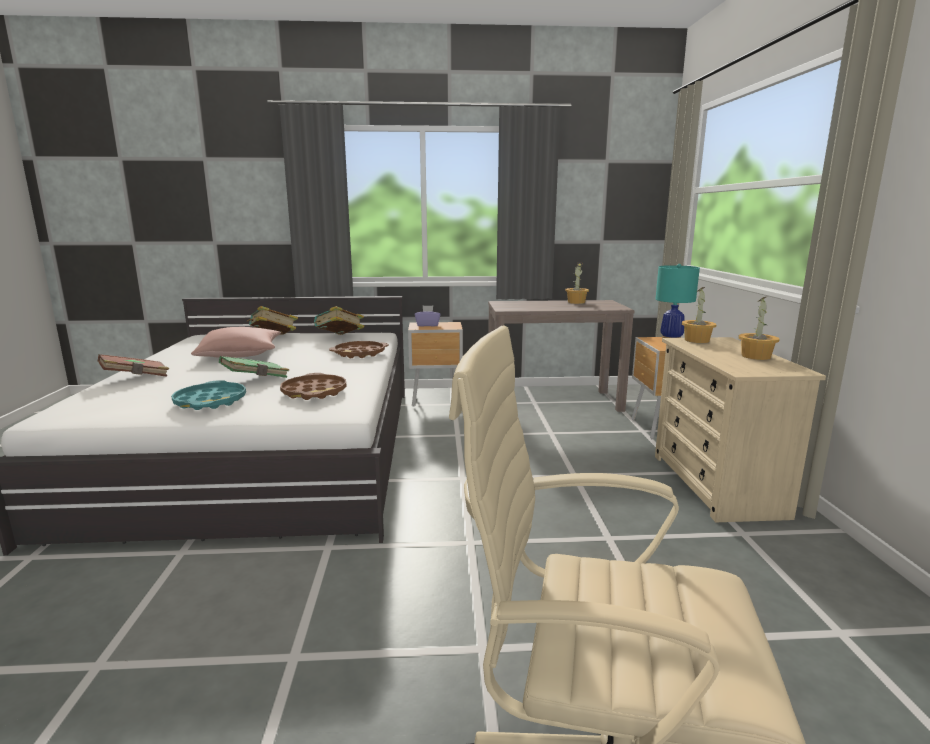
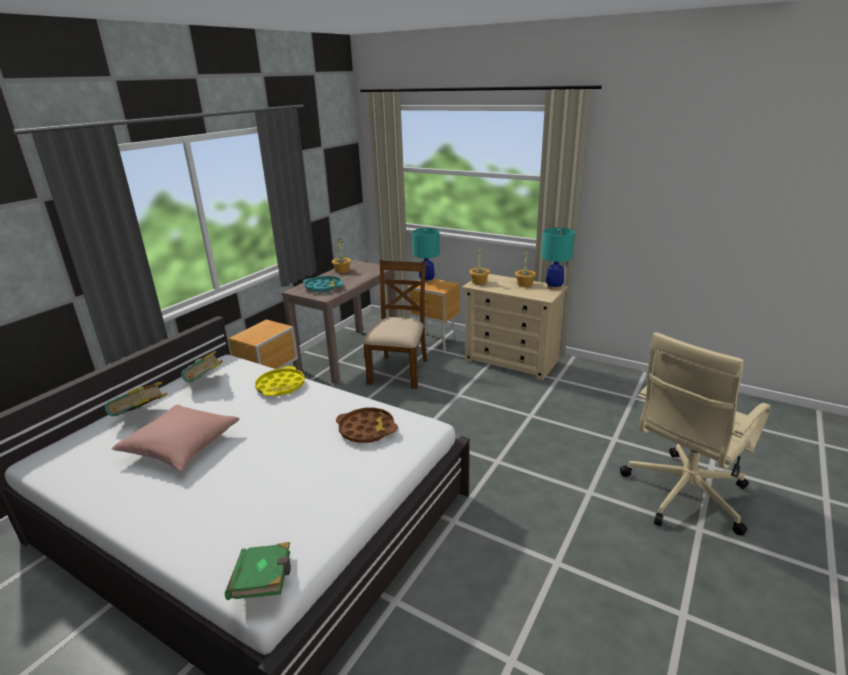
camera: 55 degrees left, 10 degrees up
brown book [98,354,169,377] -> none
turquoise tray [171,380,246,410] -> turquoise tray moved to [303,276,344,292]
green book [219,356,289,378] -> green book moved to [225,542,291,600]
brown tray [329,341,389,358] -> yellow tray [255,366,305,396]
purple tissue box [415,306,441,326] -> none
none -> brown chair [363,260,427,389]
none -> turquoise table lamp [541,227,575,290]

